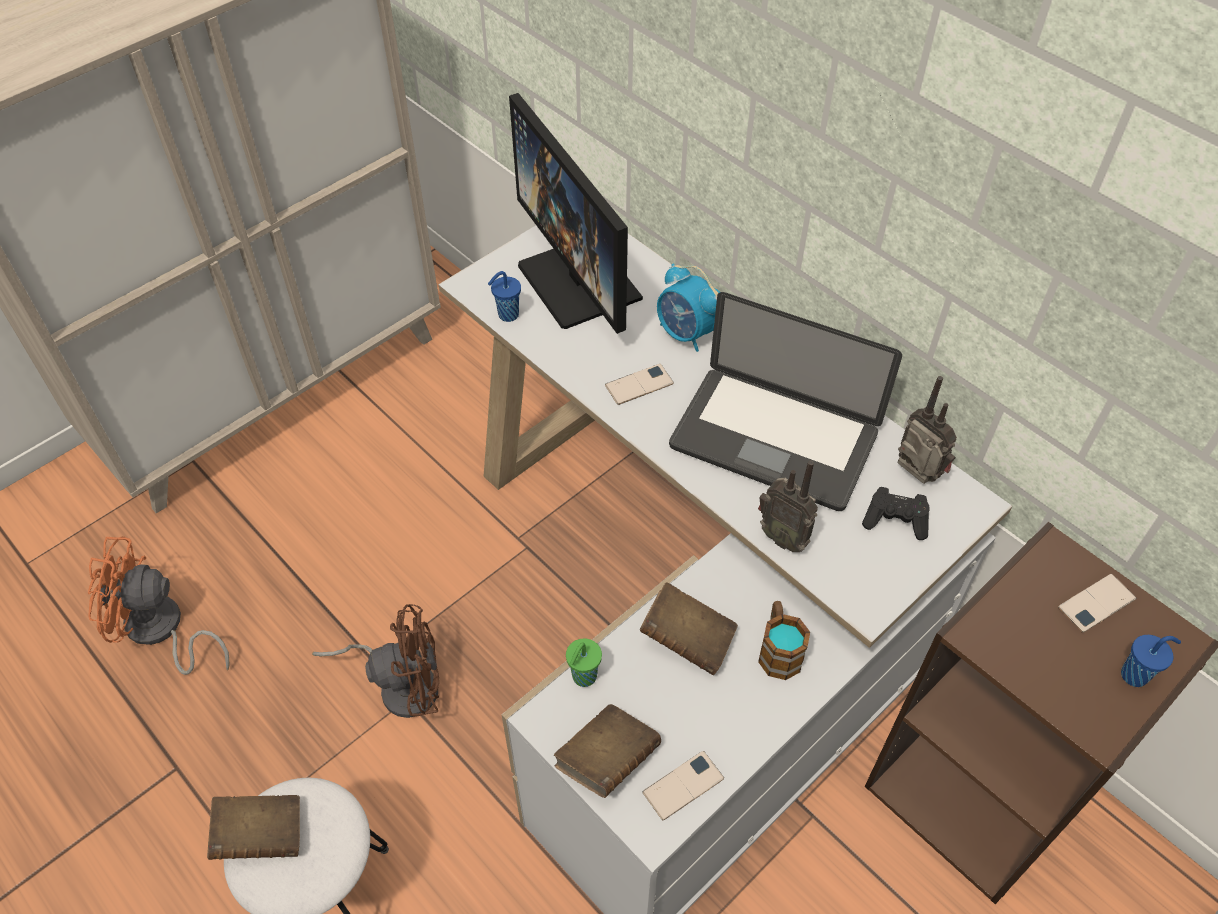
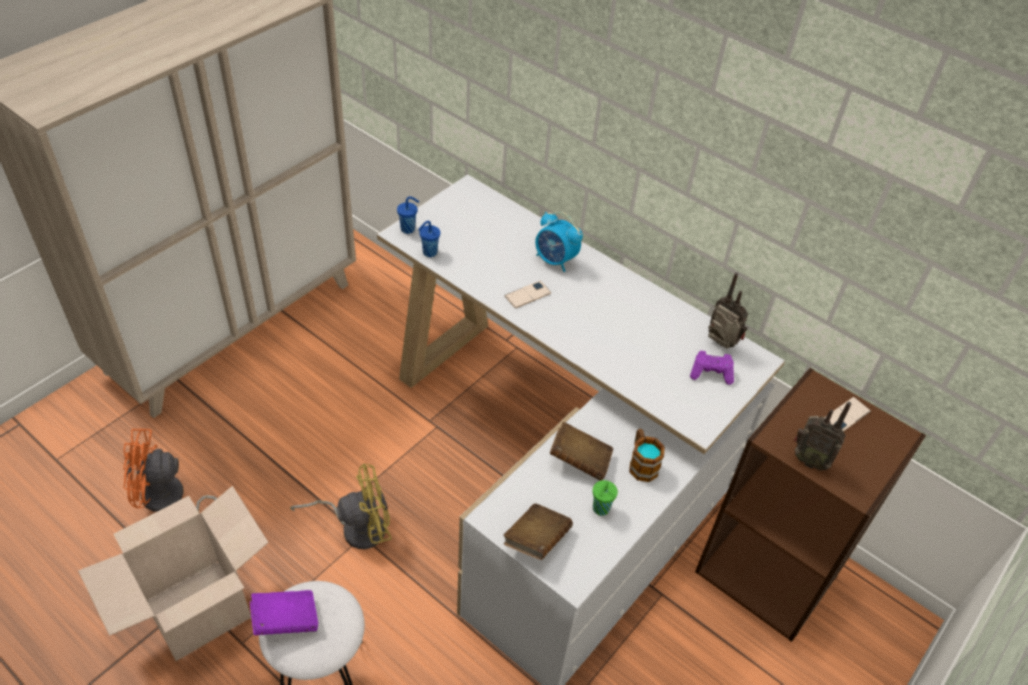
camera: 10 degrees left, 5 degrees down
brown book [207,795,300,860] -> purple book [250,590,318,636]
brown fan [312,604,439,718] -> yellow fan [290,464,392,549]
monitor [509,93,643,334] -> none
green cup [566,638,602,687] -> green cup moved to [593,480,618,516]
phone [642,751,724,820] -> none
laptop [669,292,902,511] -> none
radio [758,460,818,552] -> radio moved to [794,402,851,470]
black game controller [862,487,930,540] -> purple game controller [690,351,734,385]
blue cup [1121,635,1181,687] -> blue cup moved to [397,196,419,234]
none -> cardboard box [78,486,269,661]

